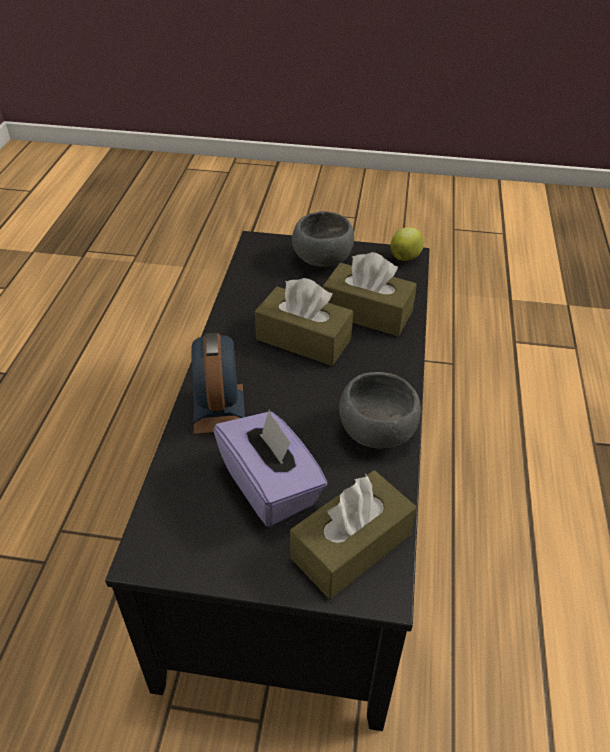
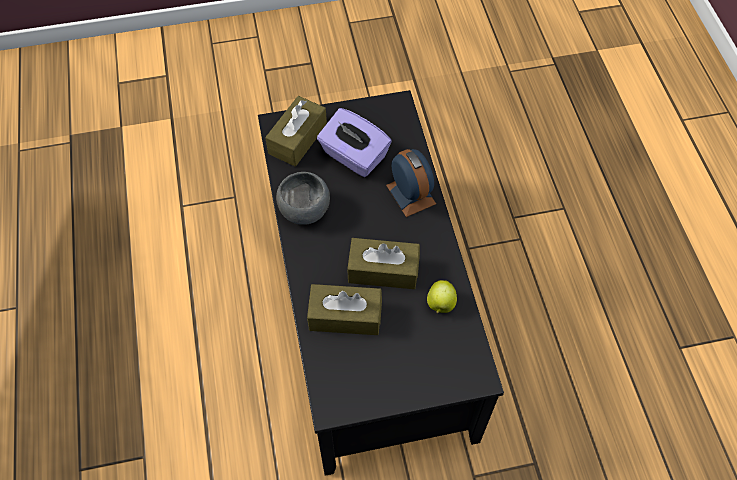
camera: 160 degrees right, 15 degrees up
grey bowl [292,211,354,267] -> none
apple [390,227,424,261] -> apple moved to [427,280,457,313]

